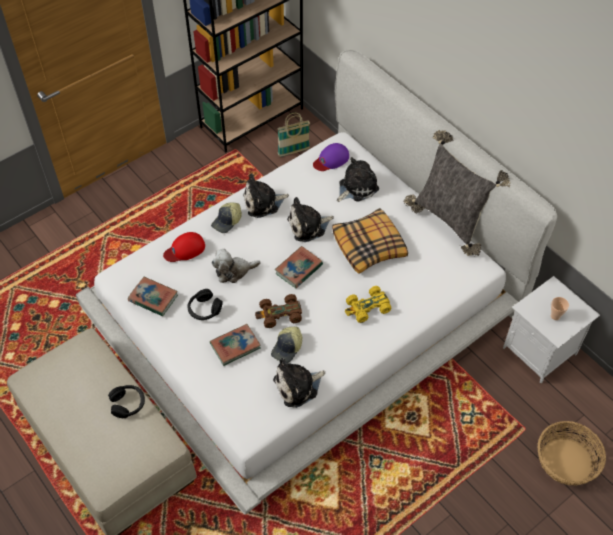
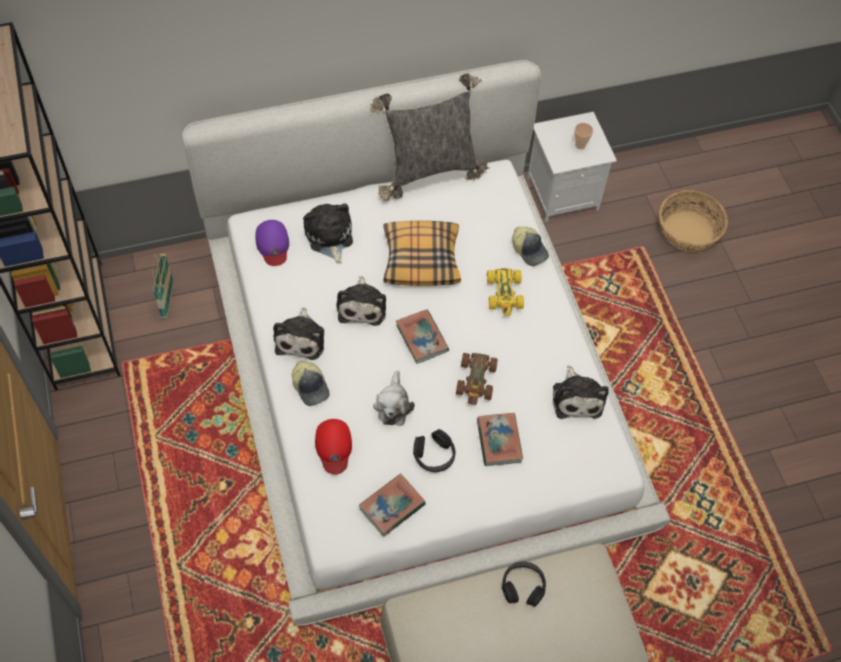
camera: 70 degrees left, 5 degrees up
cap [271,327,302,363] -> cap moved to [512,227,549,266]

